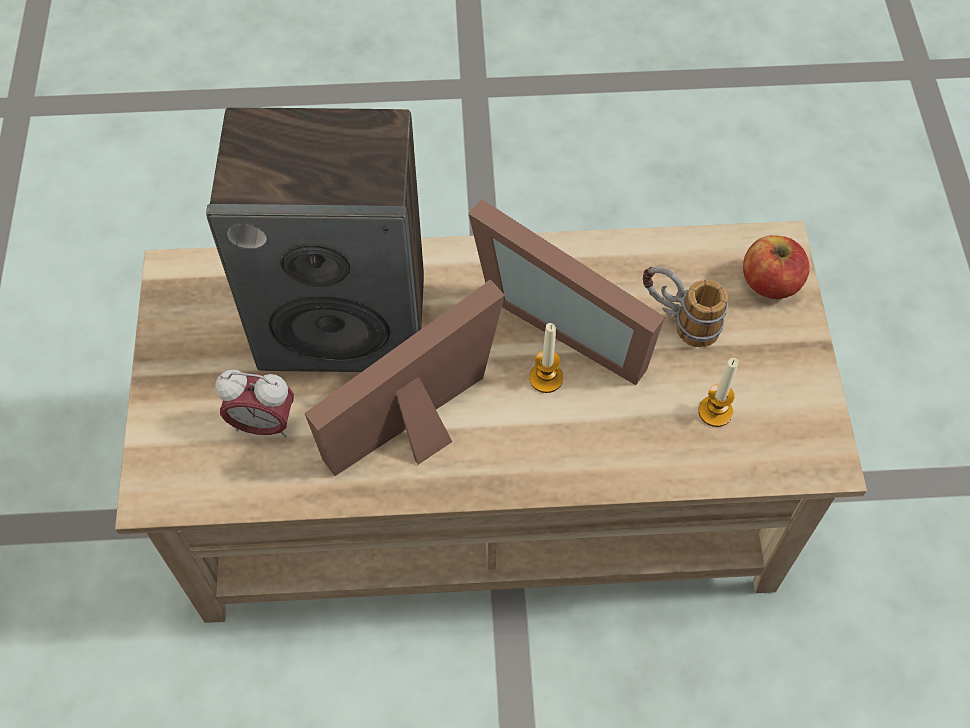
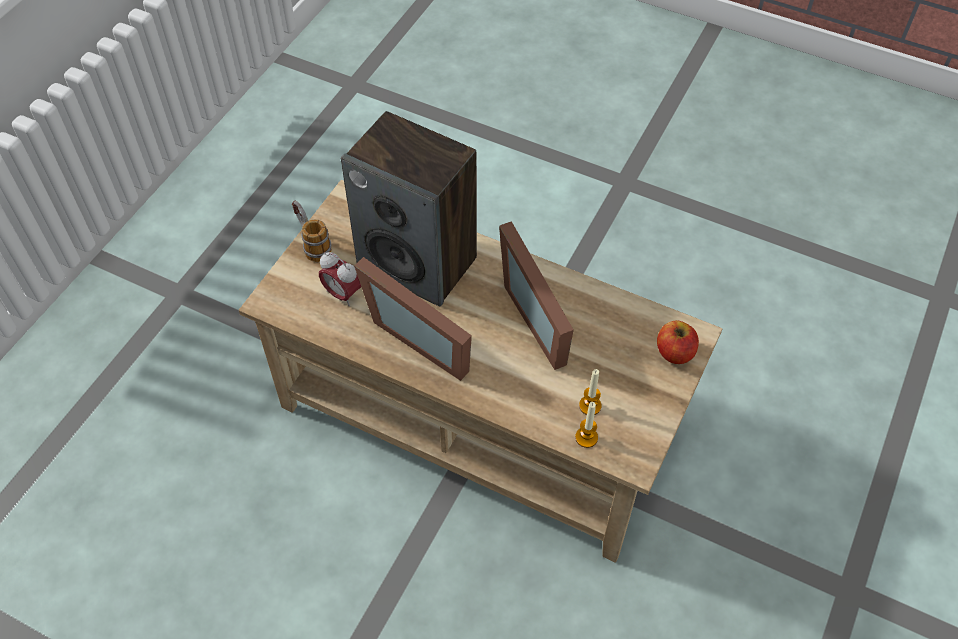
camera: 30 degrees right, 5 degrees down
picture frame [304,279,505,476] -> picture frame turned 135 degrees counterclockwise [354,257,472,381]
candle [529,323,563,393] -> candle moved to [575,402,598,448]
mug [643,267,728,347] -> mug moved to [292,201,332,262]

